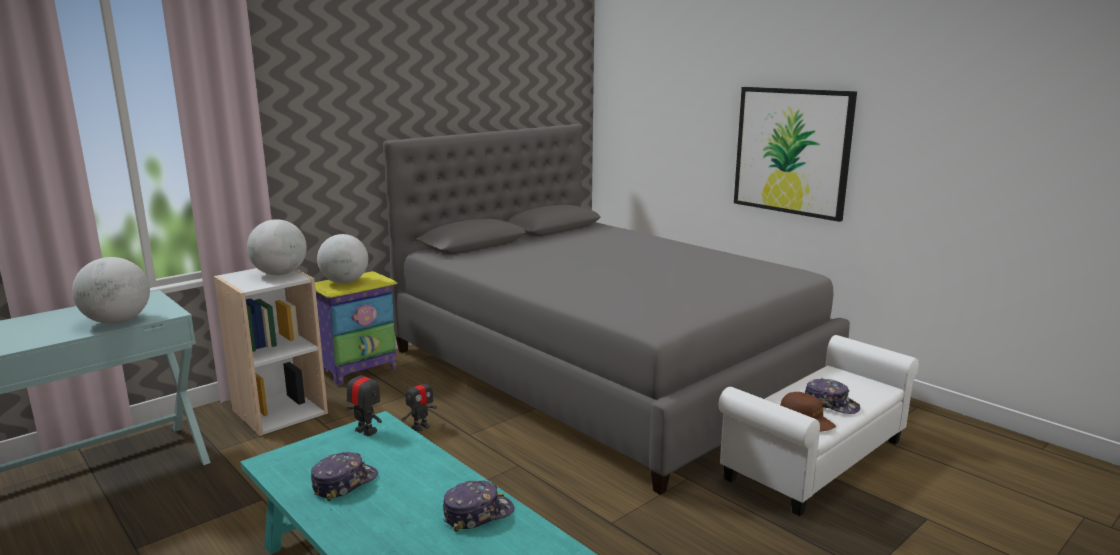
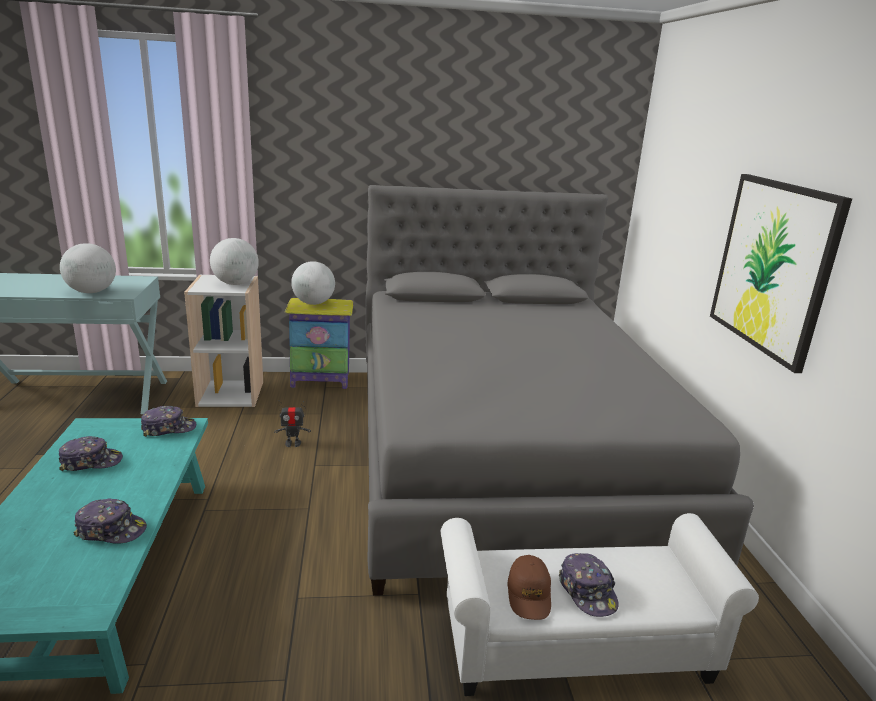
camera: 35 degrees right, 5 degrees up
toy robot [346,365,382,437] -> cap [141,406,196,437]

